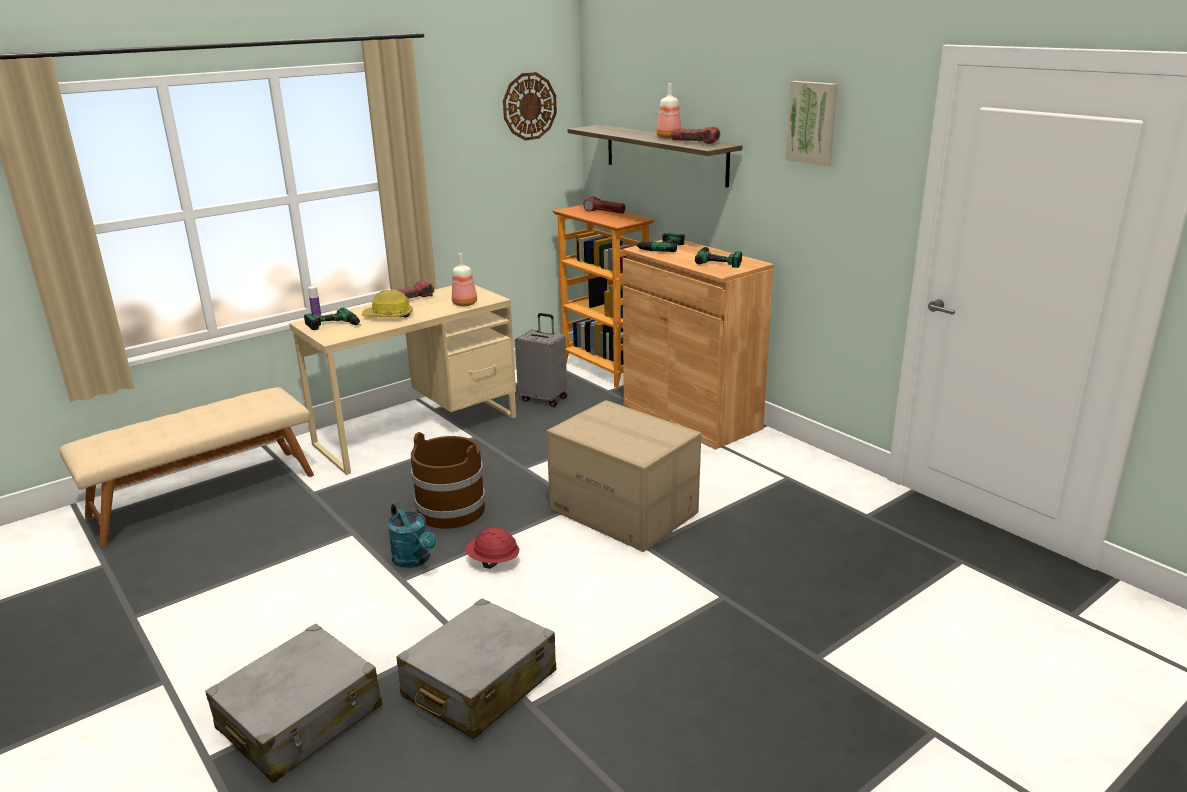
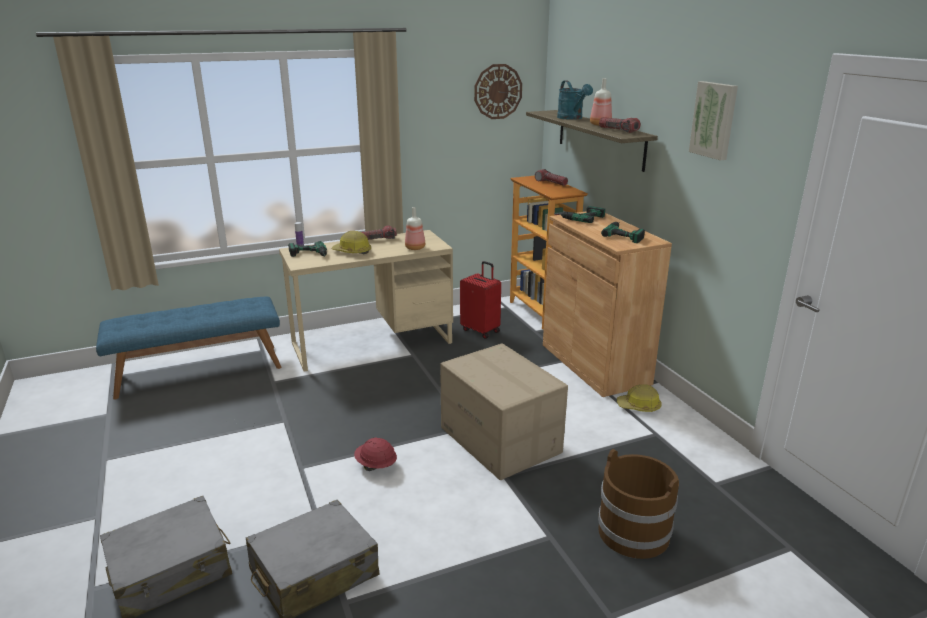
camera: 15 degrees right, 0 degrees up
beige bench [59,387,314,546] -> blue bench [96,296,281,399]
turquoise watering can [387,503,437,568] -> turquoise watering can moved to [557,81,593,120]
brown bucket [411,432,485,529] -> brown bucket moved to [598,449,679,559]
grey suitcase [515,313,567,407] -> red suitcase [460,261,501,339]
none -> hard hat [617,384,662,412]

